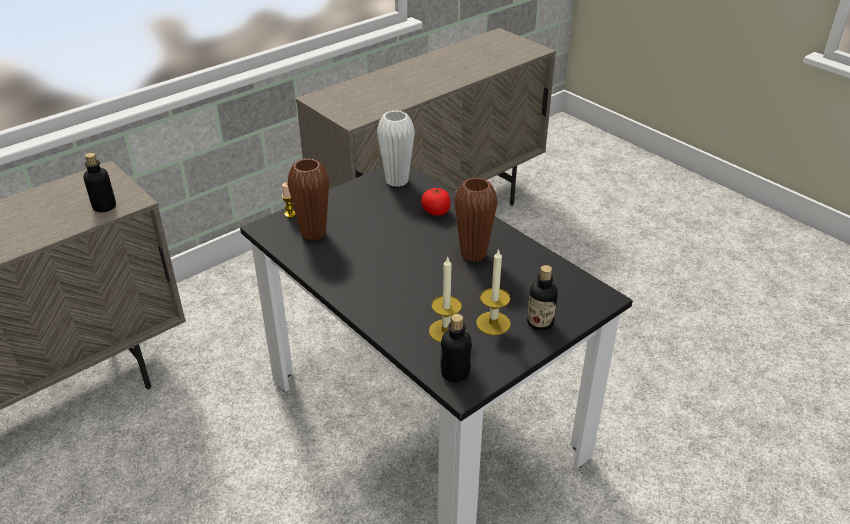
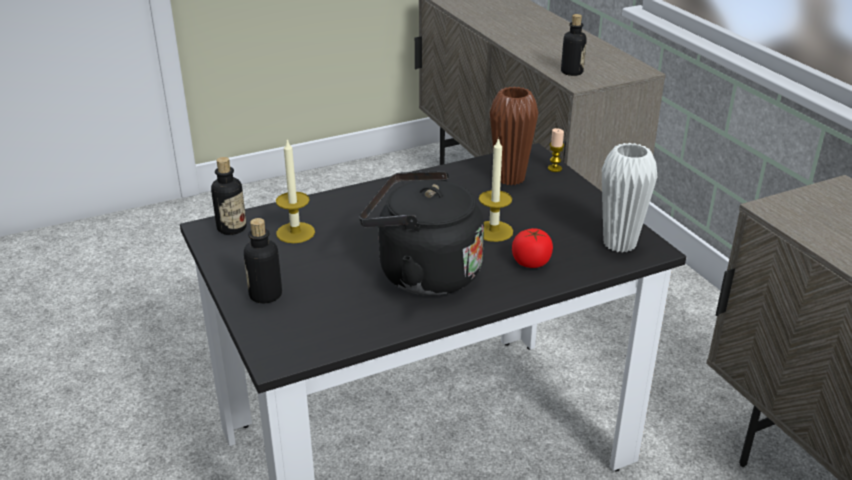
camera: 105 degrees right, 5 degrees down
brown vase [454,178,498,262] -> black kettle [359,171,484,296]
candle [476,248,511,335] -> candle moved to [479,137,513,242]

